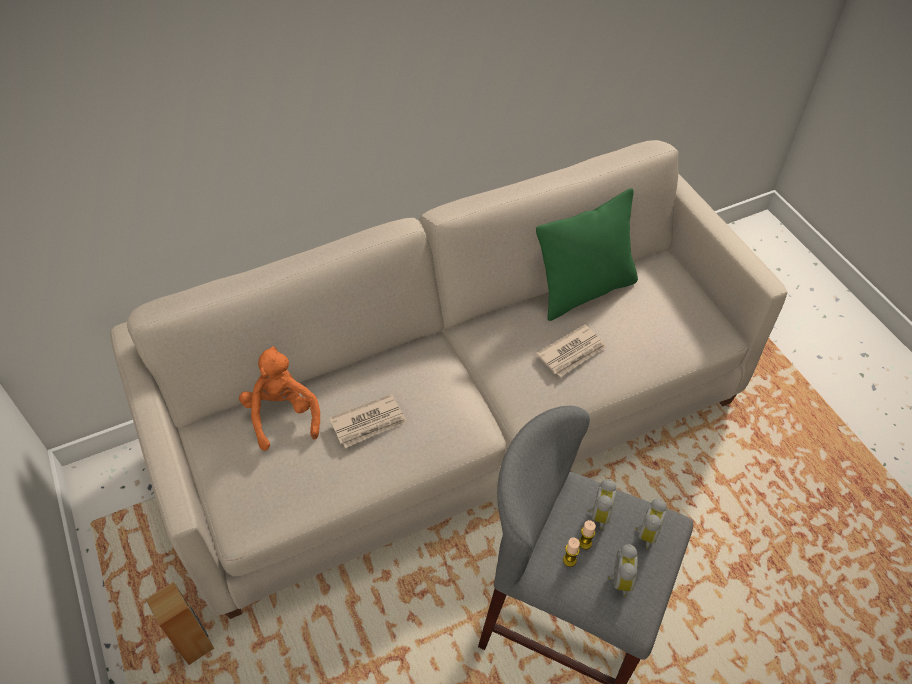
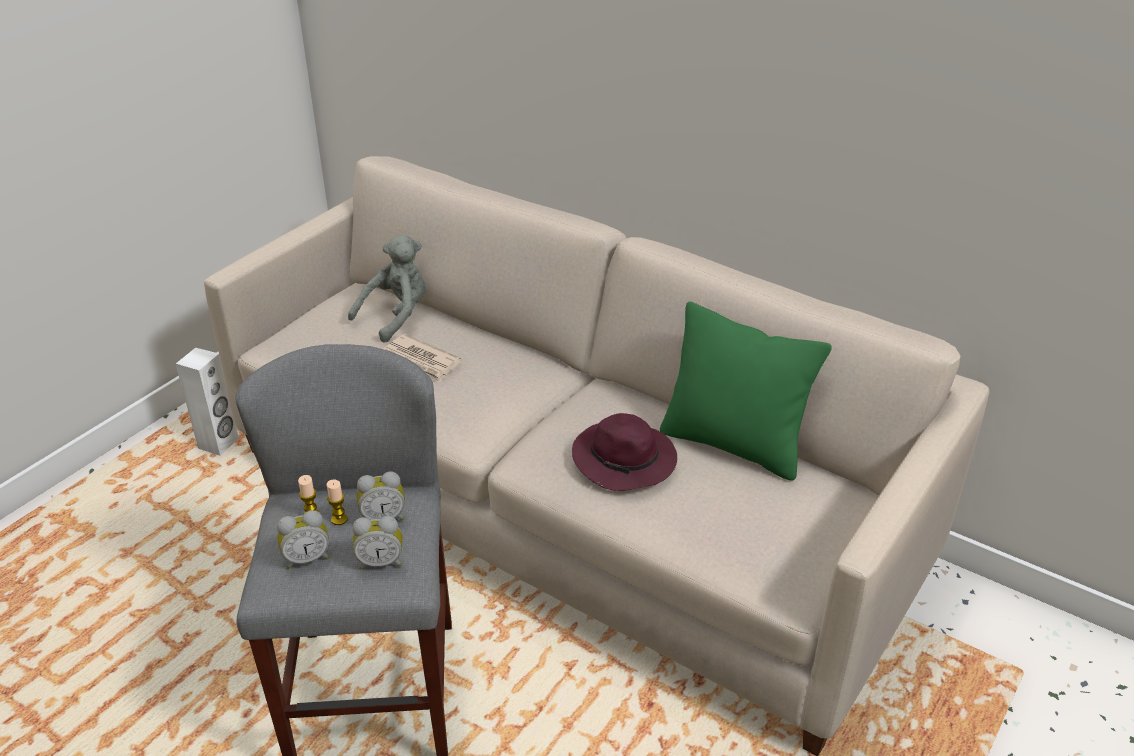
camera: 60 degrees right, 15 degrees down
brown speaker [146,582,214,665] -> white speaker [176,348,239,456]
orange plush toy [239,346,320,451] -> grey plush toy [348,235,426,343]
newspaper [536,325,606,377] -> purple hat [572,413,677,491]

